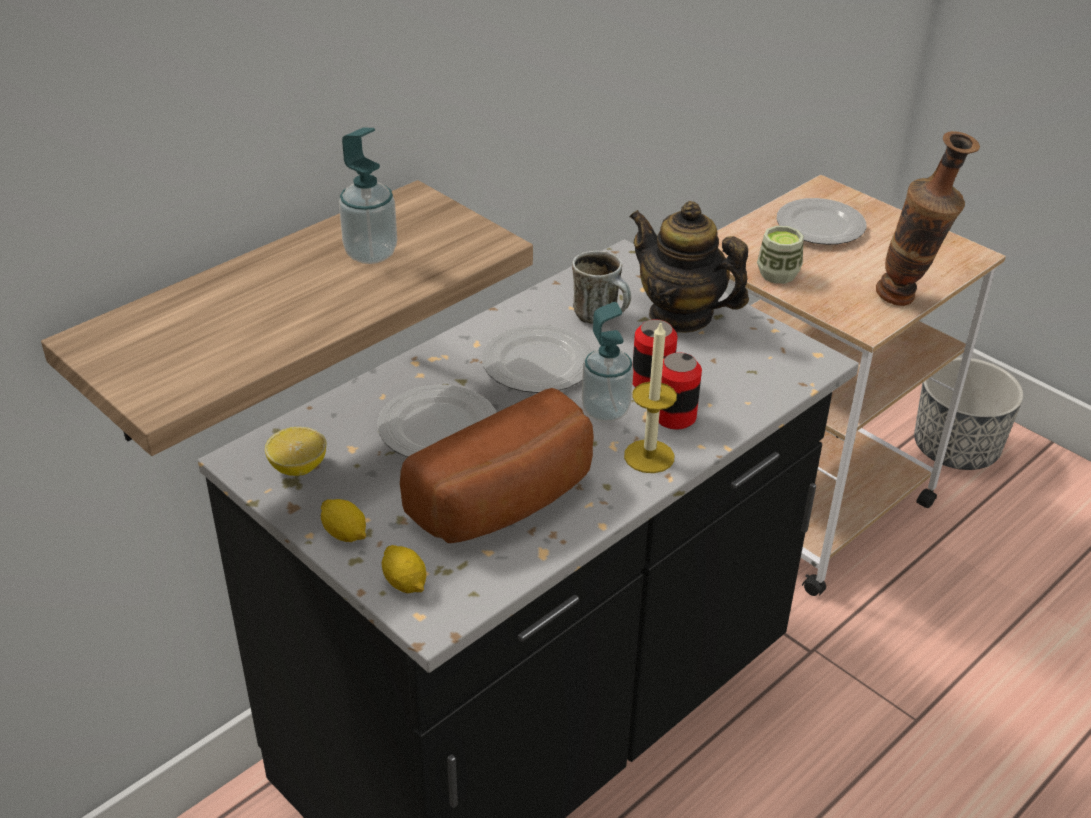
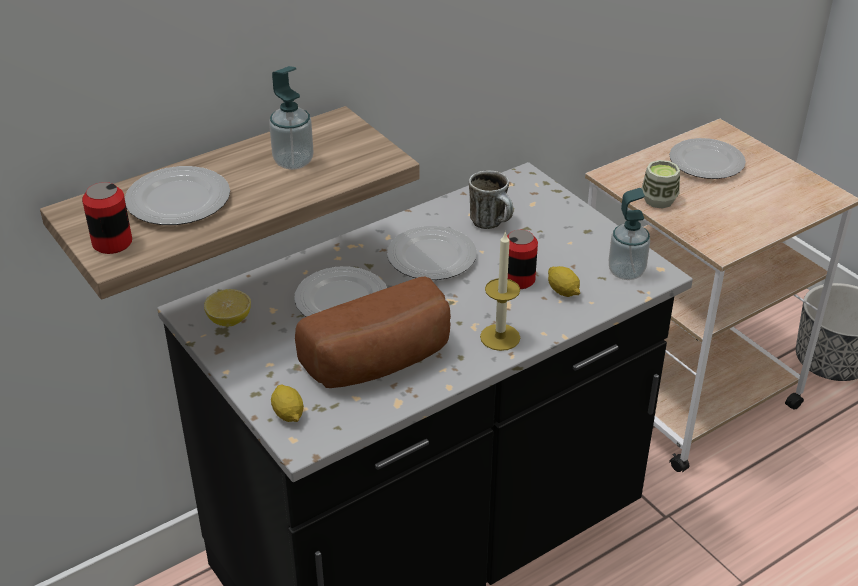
camera: 10 degrees right, 0 degrees up
lemon [321,499,366,542] -> lemon moved to [548,266,580,297]
soap dispenser [582,302,634,422] -> soap dispenser moved to [609,188,650,280]
teapot [629,201,749,333] -> none
can [659,352,702,429] -> can moved to [82,182,132,254]
vase [876,131,980,306] -> none
none -> plate [125,166,230,225]

